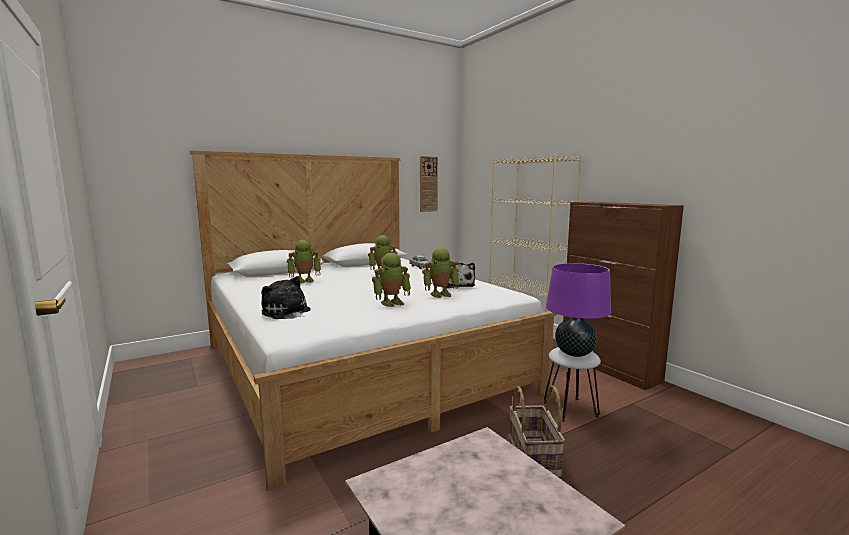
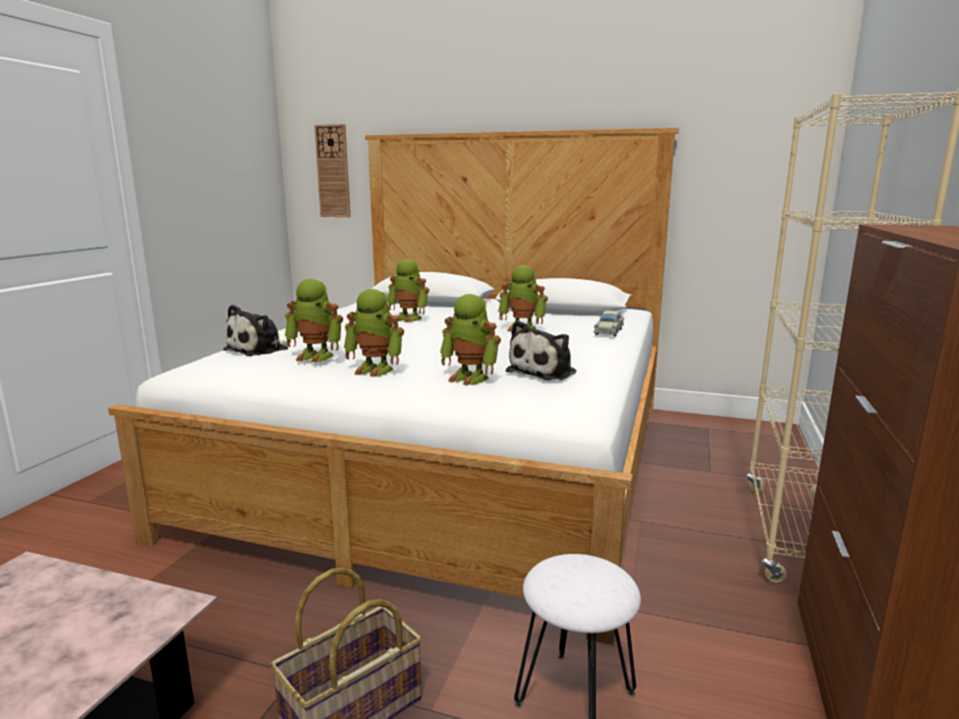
camera: 50 degrees right, 5 degrees up
plush toy [261,276,311,319] -> plush toy turned 150 degrees counterclockwise [223,305,291,356]
wall clock [420,156,438,212] -> wall clock moved to [314,124,350,217]
purple table lamp [546,263,611,357] -> none
none -> toy robot [285,279,343,363]

